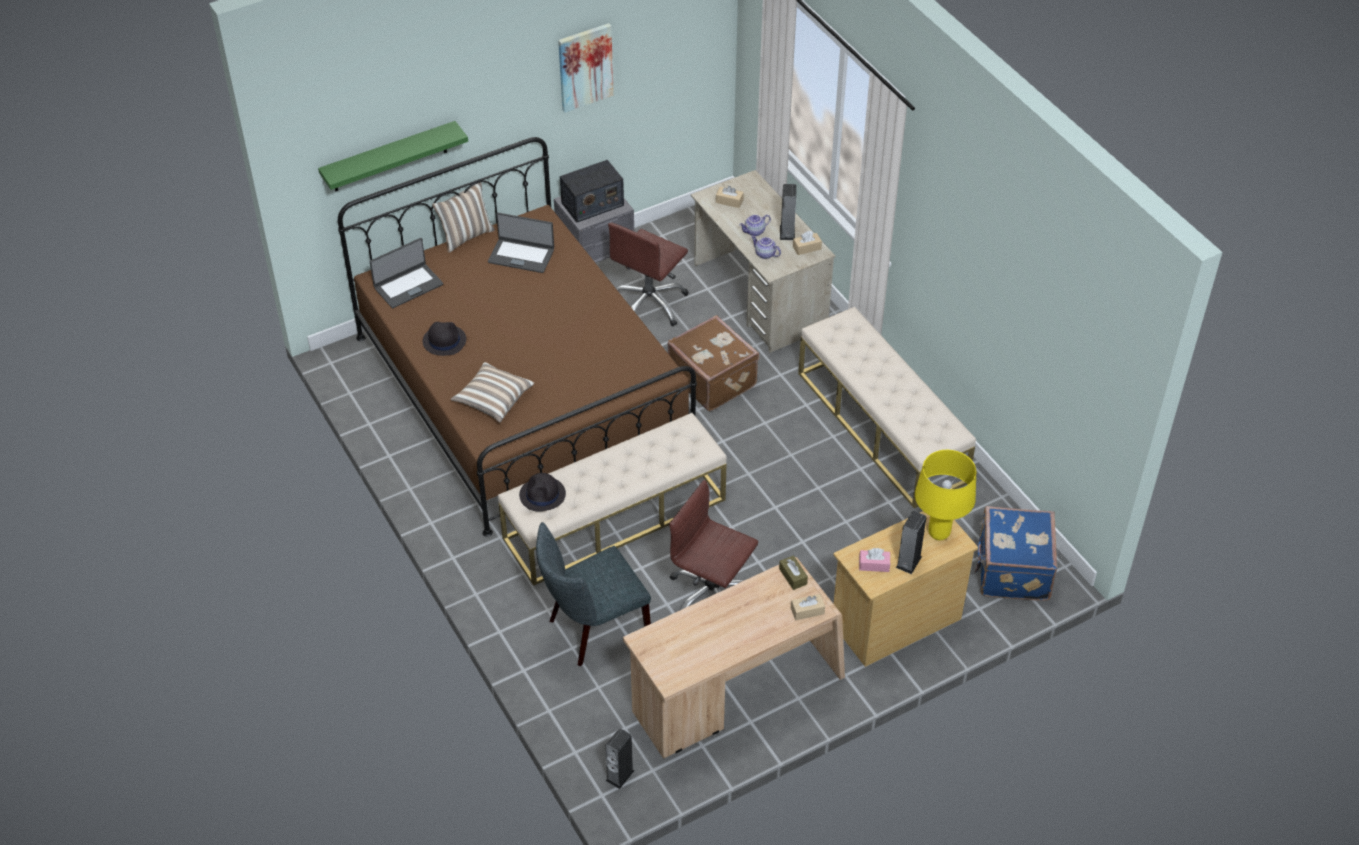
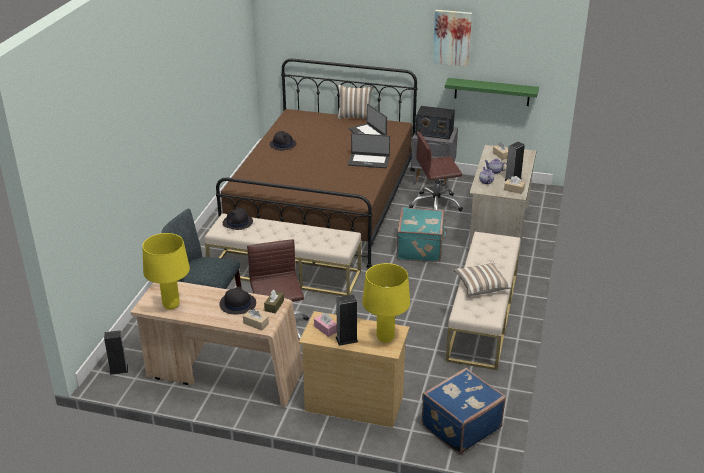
camera: 45 degrees right, 15 degrees down
green shelf [318,121,468,191] -> green shelf moved to [445,78,539,106]
laptop [370,238,443,309] -> laptop moved to [348,133,390,168]
pillow [451,362,534,422] -> pillow moved to [453,263,512,295]
brown suitcase [668,315,759,411] -> turquoise suitcase [397,207,447,262]
none -> yellow table lamp [142,233,190,310]
none -> black hat [219,286,256,314]

